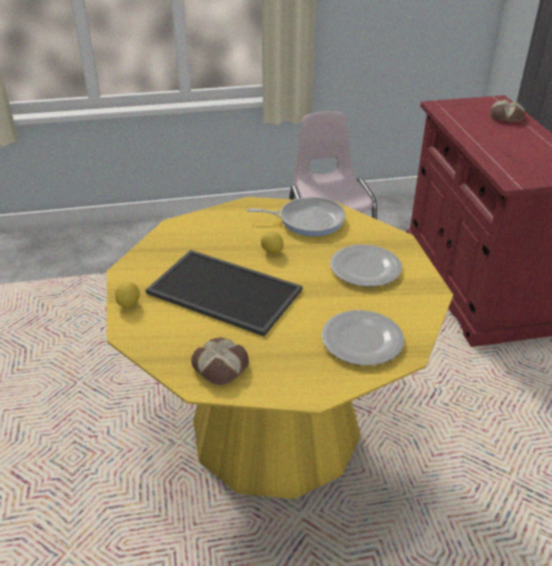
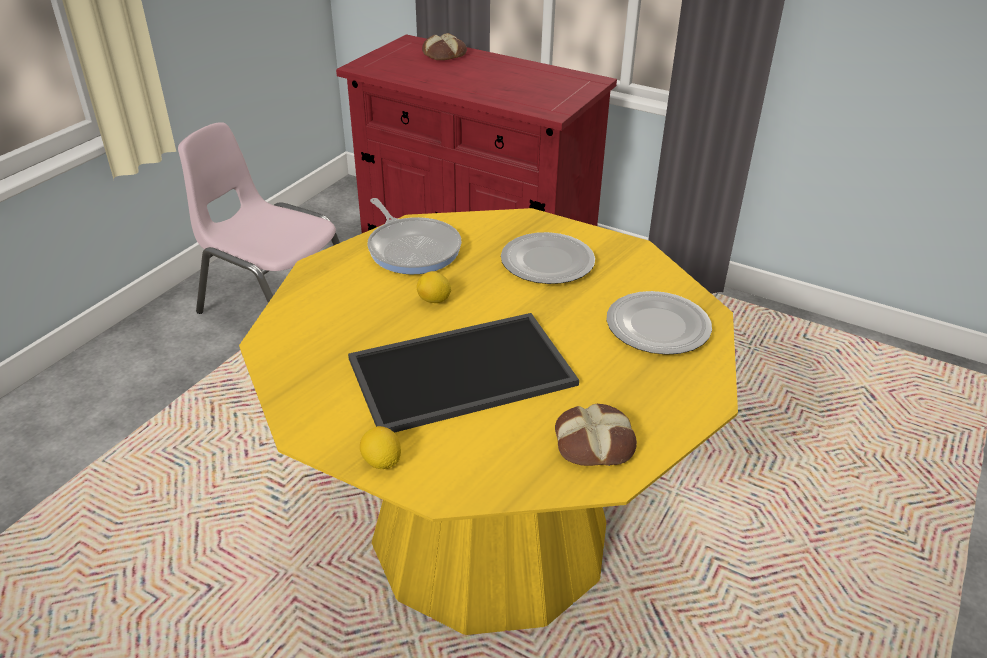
camera: 50 degrees left, 0 degrees up
frying pan [247,197,346,236] -> frying pan turned 105 degrees clockwise [367,198,462,274]

